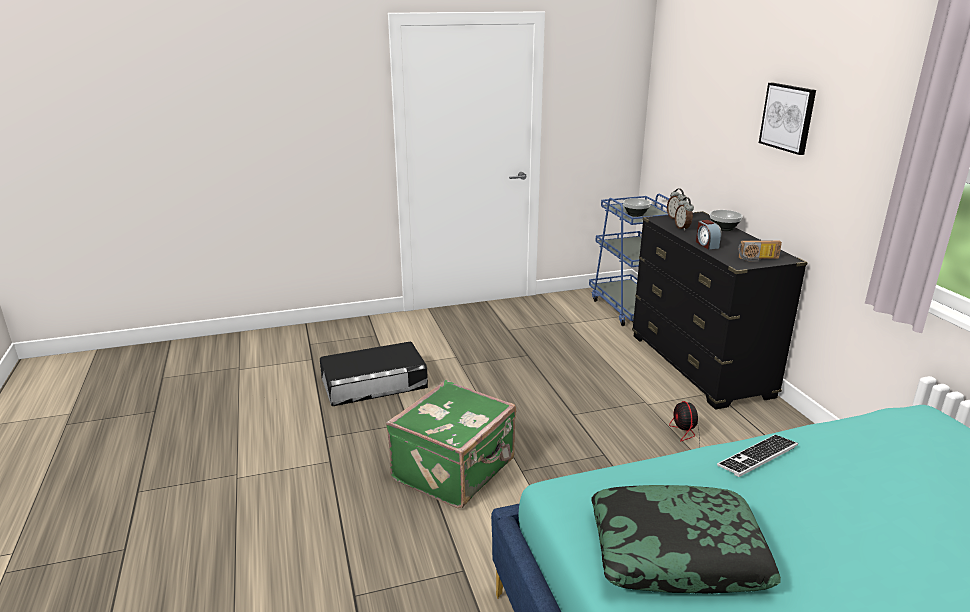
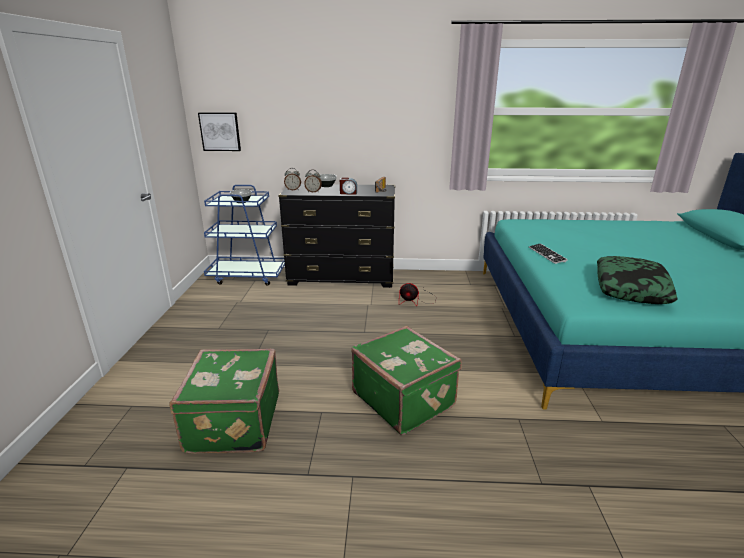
camera: 70 degrees left, 0 degrees up
black storage box [320,341,428,406] -> green suitcase [170,349,279,454]
picture [759,83,816,155] -> picture moved to [198,112,241,151]

